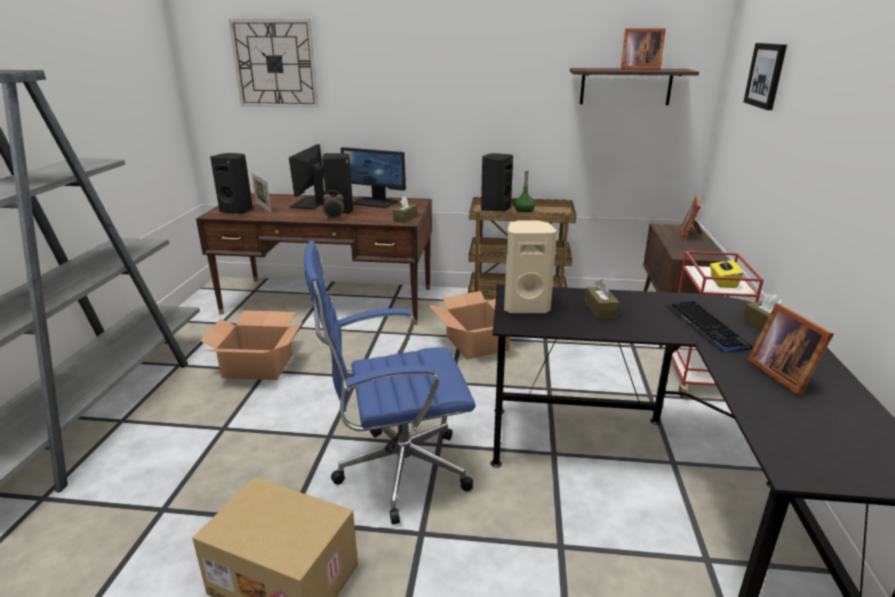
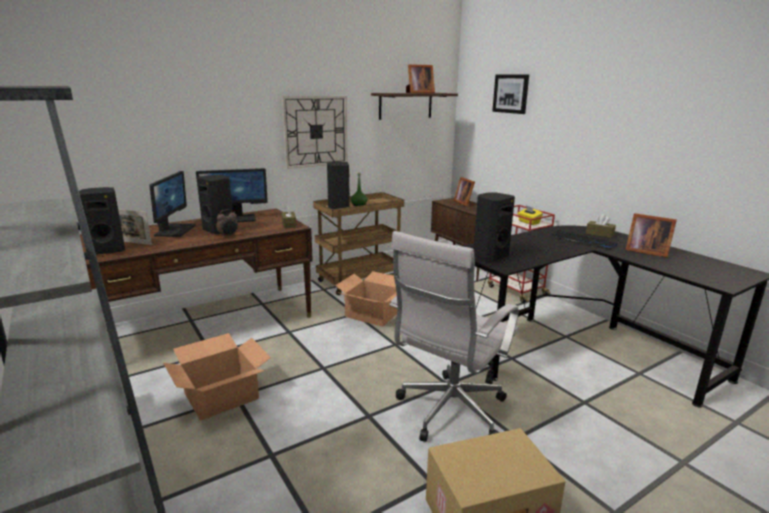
camera: 40 degrees left, 5 degrees down
wall clock [229,19,318,108] -> wall clock moved to [282,96,347,169]
monitor [289,144,325,209] -> monitor turned 150 degrees counterclockwise [149,171,196,237]
blue office chair [304,241,476,525] -> white office chair [389,231,519,442]
beige speaker [504,221,557,313] -> black speaker [474,192,515,261]
brown tissue box [585,279,620,319] -> none

